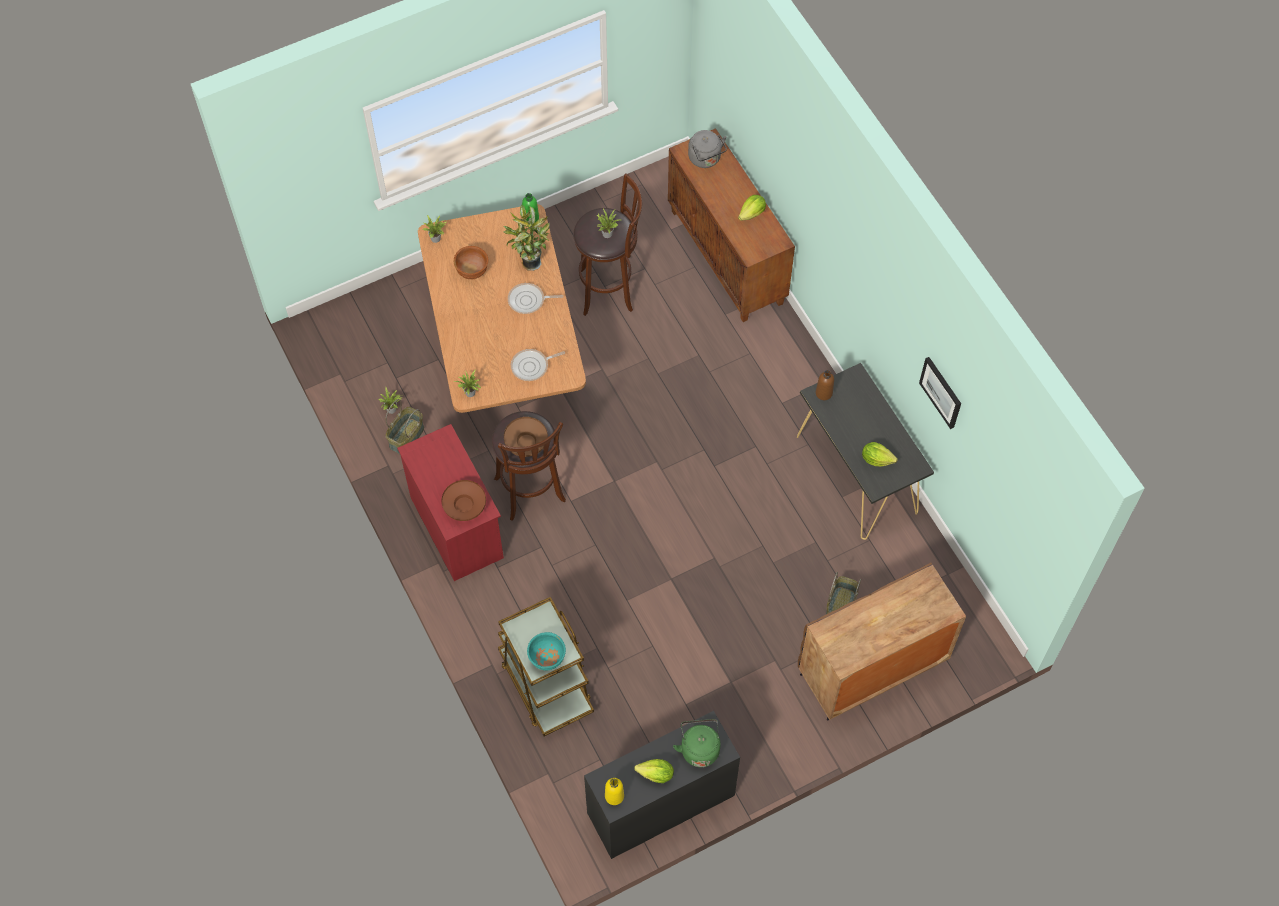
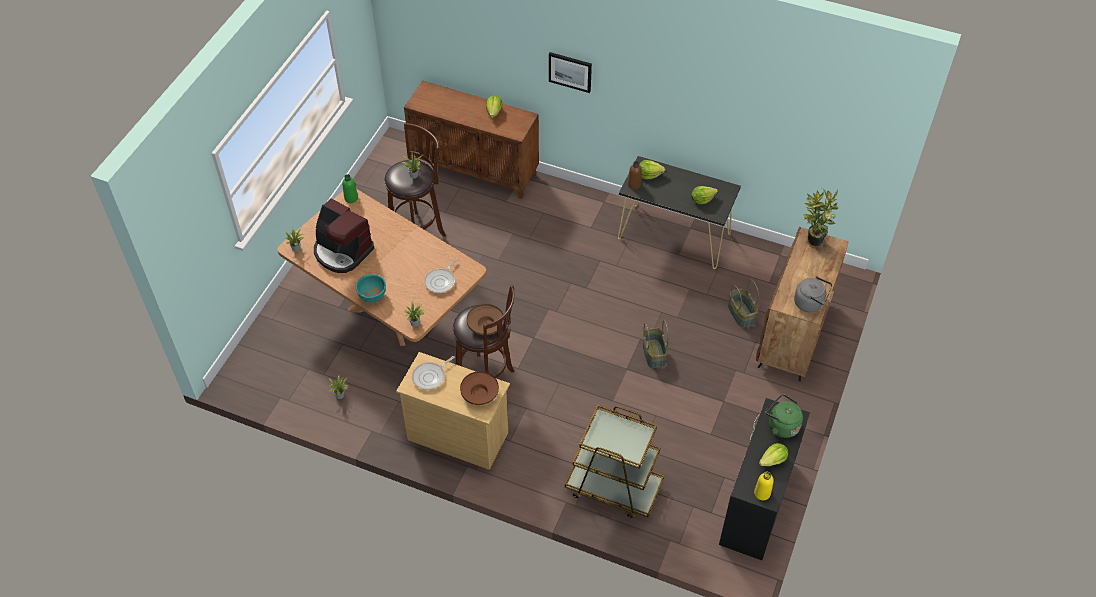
camera: 40 degrees left, 10 degrees down
basket [385,399,424,454] -> basket moved to [643,320,669,368]
red dresser [397,424,504,581] -> beige dresser [396,352,510,470]
brown bowl [454,246,488,280] -> coffee machine [314,198,374,273]
potted plant [503,204,550,271] -> potted plant moved to [804,188,838,248]
frying pan [508,283,563,314] -> frying pan moved to [412,356,455,390]
turquoise bowl [527,632,566,671] -> turquoise bowl moved to [356,274,386,303]
grey kettle [688,130,727,168] -> grey kettle moved to [794,276,832,313]
picture [919,357,961,429] -> picture moved to [549,52,592,93]
none -> lettuce [639,160,665,179]

